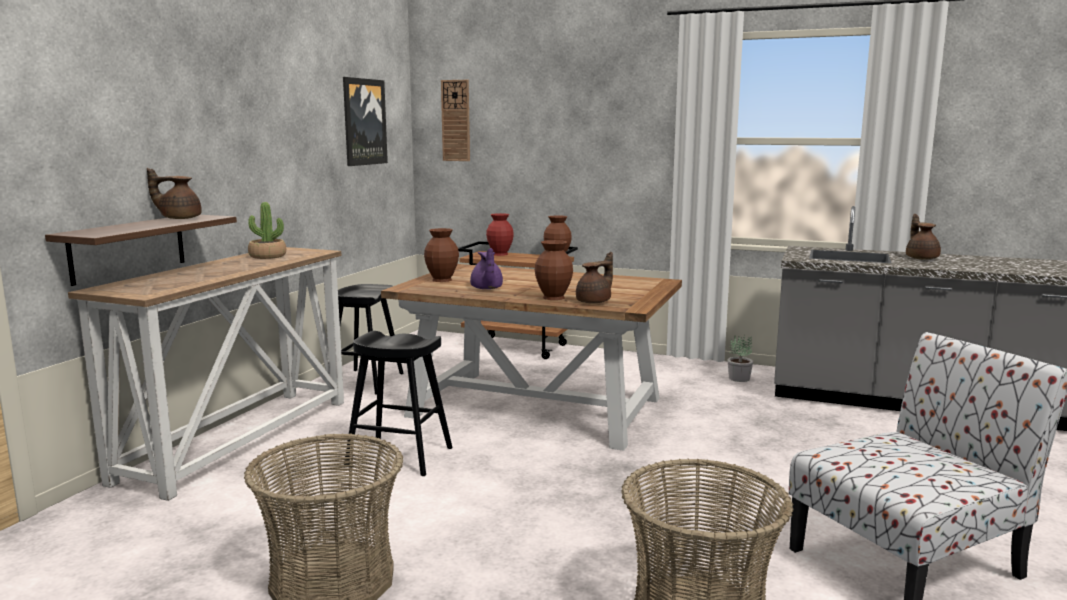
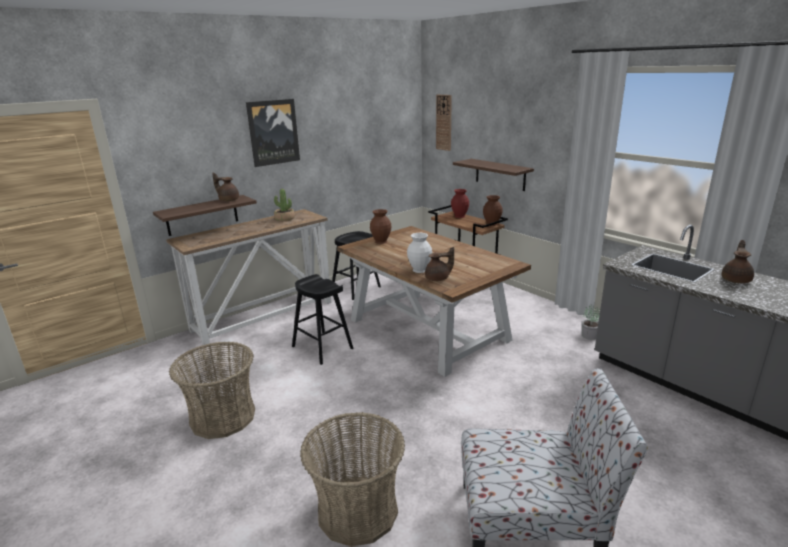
camera: 30 degrees right, 10 degrees up
picture [343,77,388,166] -> picture moved to [246,99,300,167]
purple teapot [470,248,503,289] -> none
brown vase [535,240,573,300] -> white vase [407,233,432,273]
none -> shelf [453,159,534,191]

